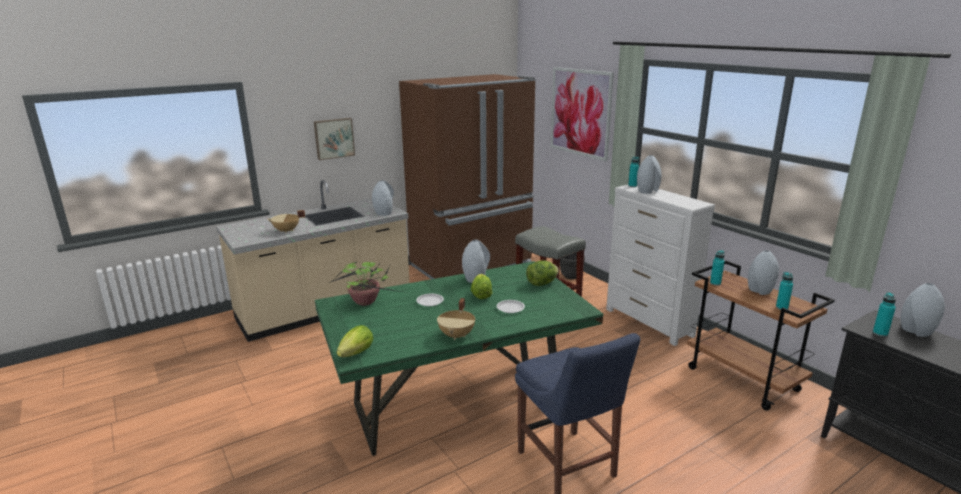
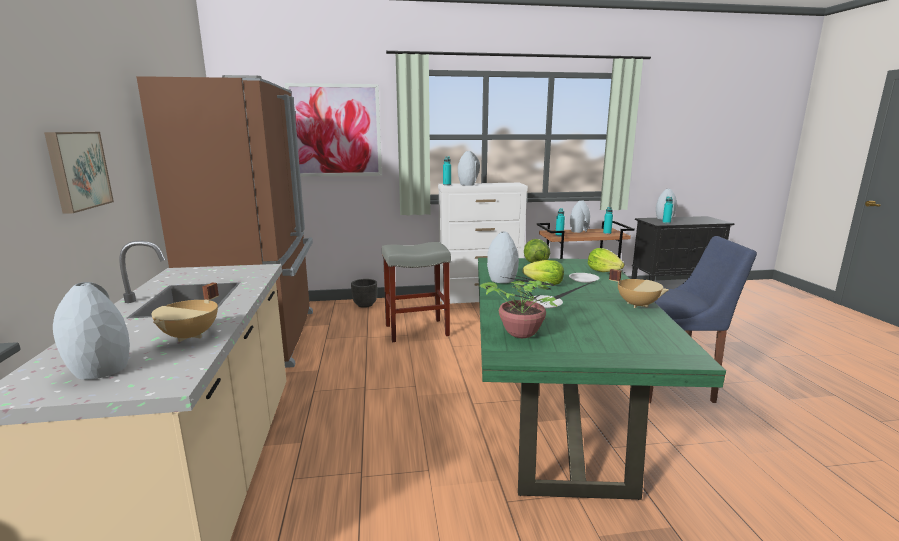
camera: 65 degrees left, 5 degrees down
lettuce [337,325,373,357] -> lettuce moved to [588,248,624,272]
grey vase [372,180,394,216] -> grey vase moved to [53,282,130,380]

